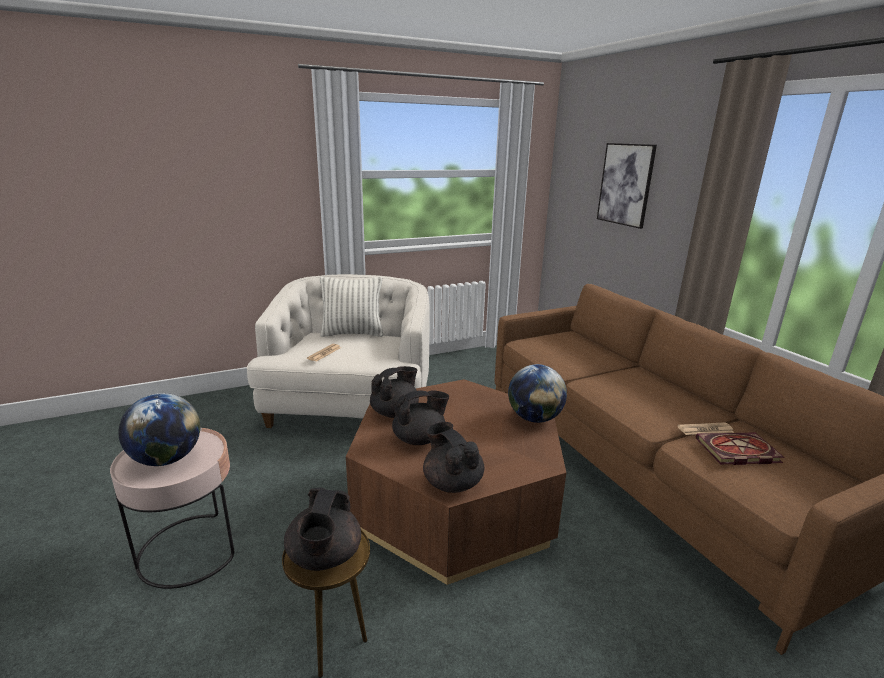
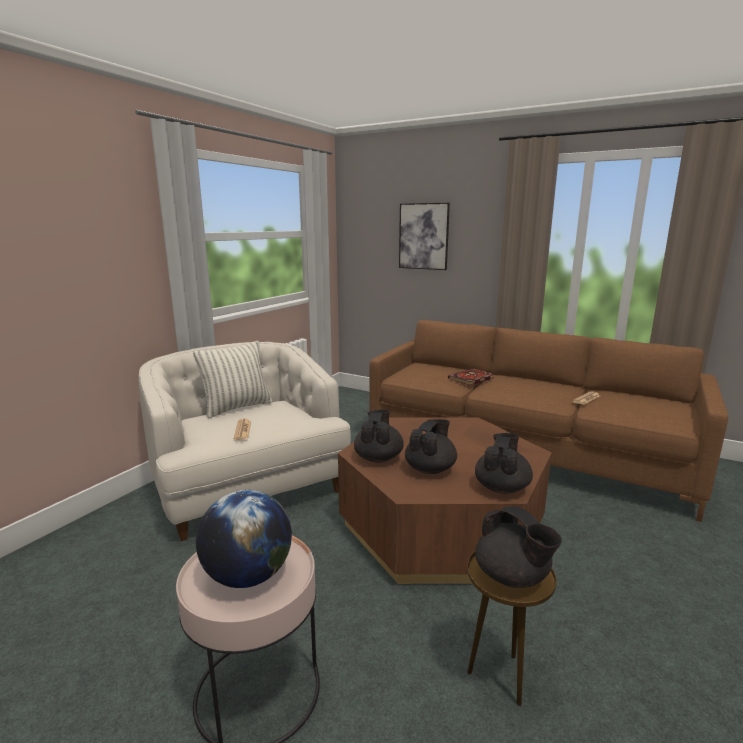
camera: 35 degrees left, 5 degrees down
black teapot [423,422,484,493] -> black teapot turned 90 degrees clockwise [475,433,533,494]
globe [508,364,567,423] -> none
book [696,433,785,465] -> book moved to [448,368,494,386]

